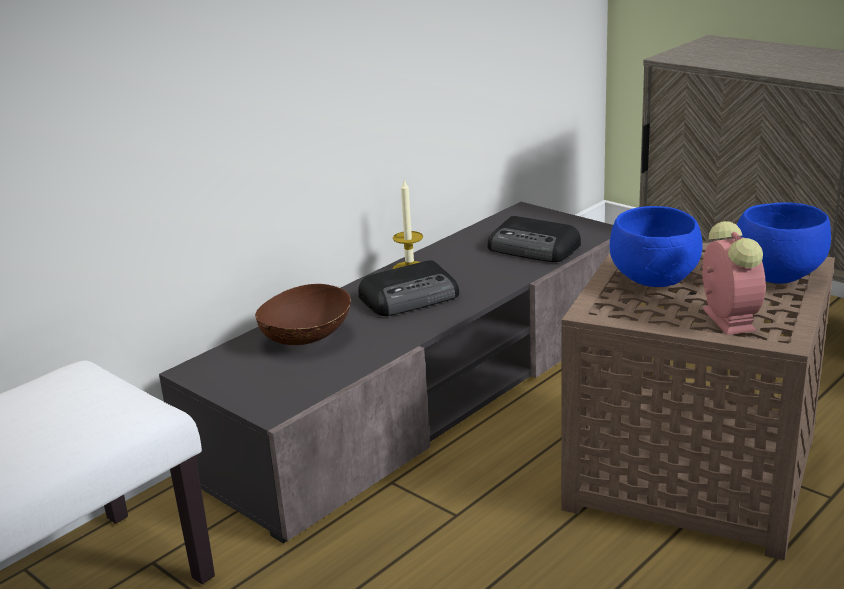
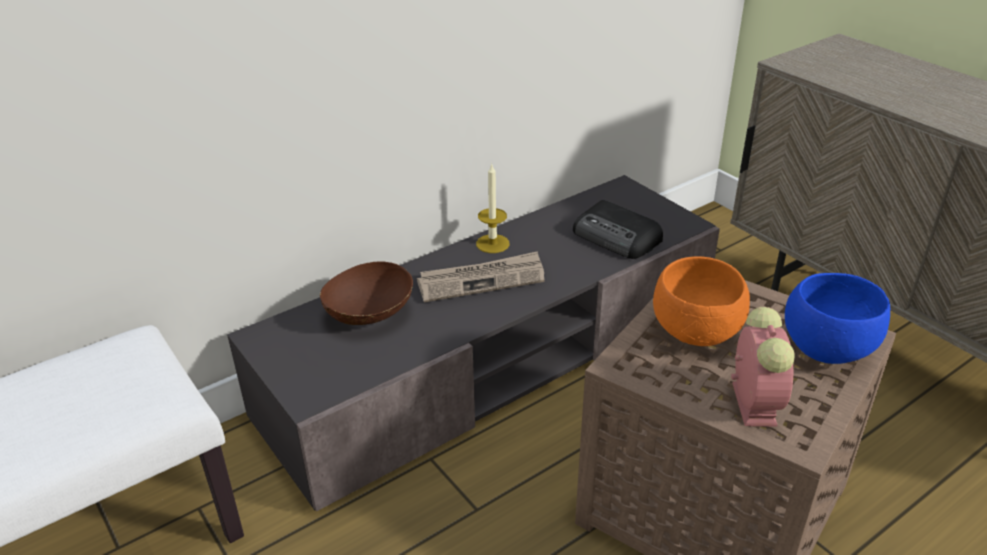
camera: 10 degrees right, 10 degrees up
radio [358,260,459,316] -> newspaper [417,251,545,302]
blue bowl [610,206,703,287] -> orange bowl [653,256,750,346]

